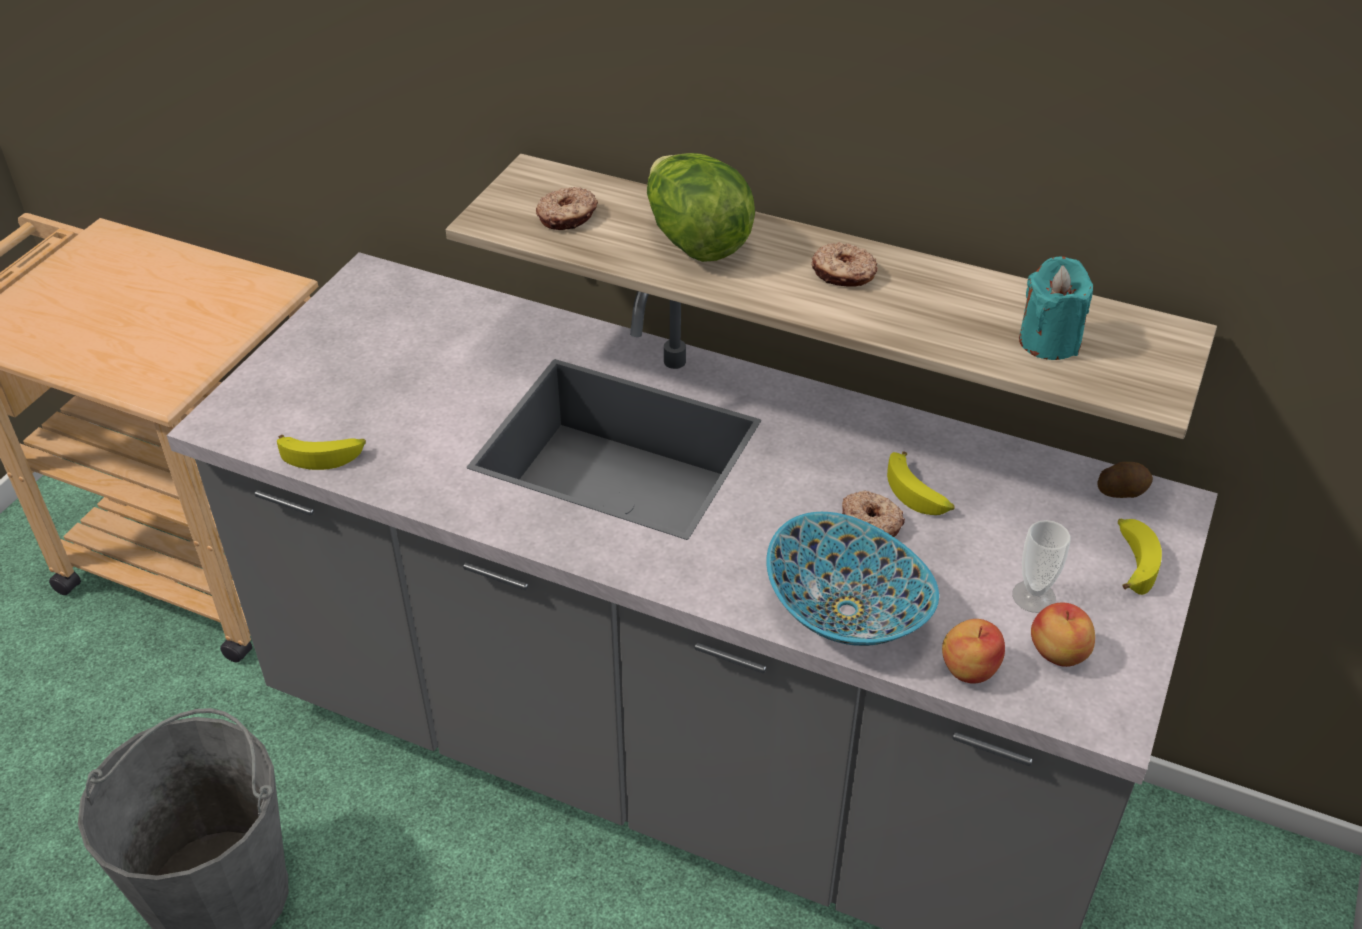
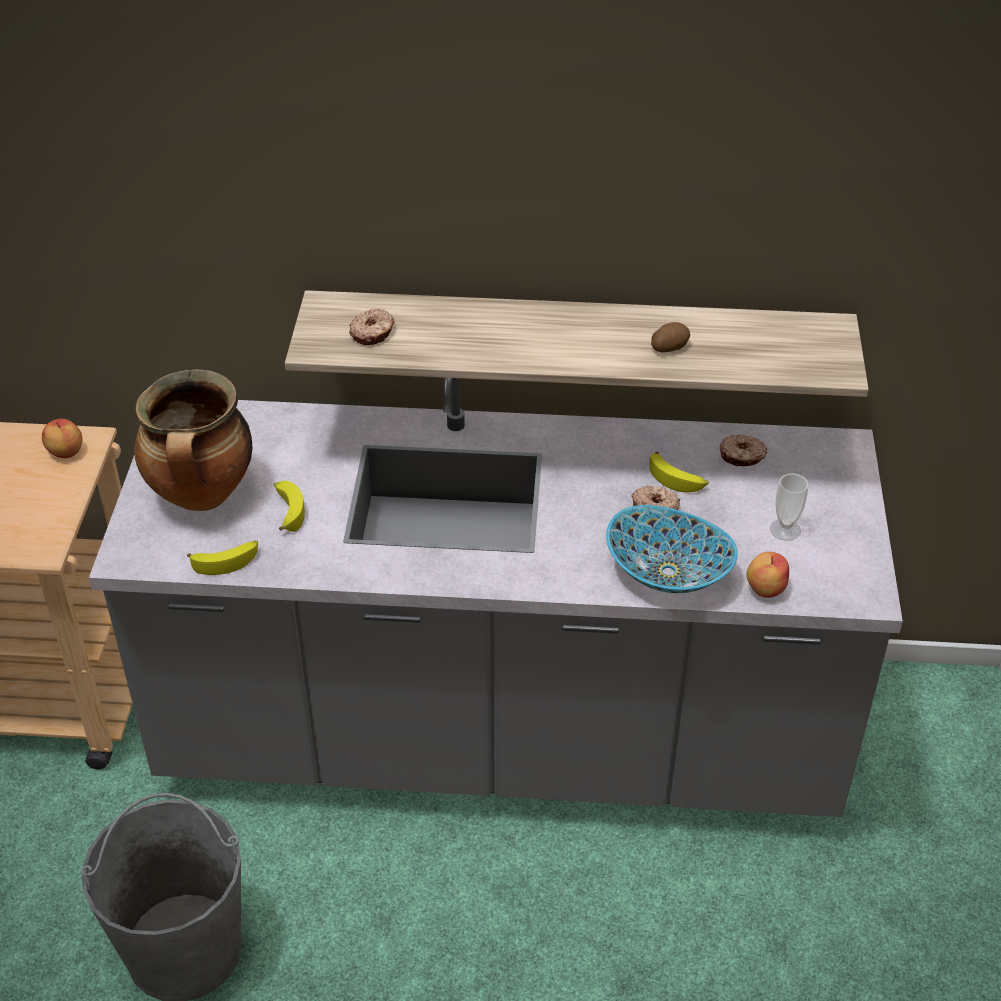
camera: 20 degrees left, 0 degrees up
lettuce [647,153,755,262] -> none
donut [812,242,878,287] -> donut moved to [720,434,767,466]
turquoise candle [1019,256,1093,360] -> none
apple [1031,603,1095,667] -> apple moved to [42,419,82,458]
potato [1098,462,1153,498] -> potato moved to [651,322,690,352]
banana [1118,519,1162,595] -> banana moved to [274,481,305,532]
none -> cooking pot [134,369,252,511]

